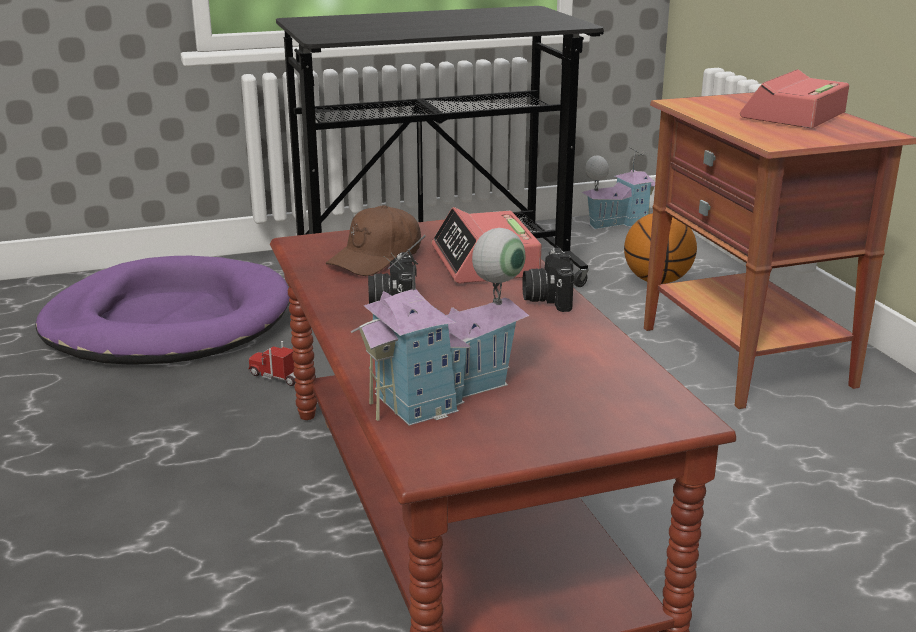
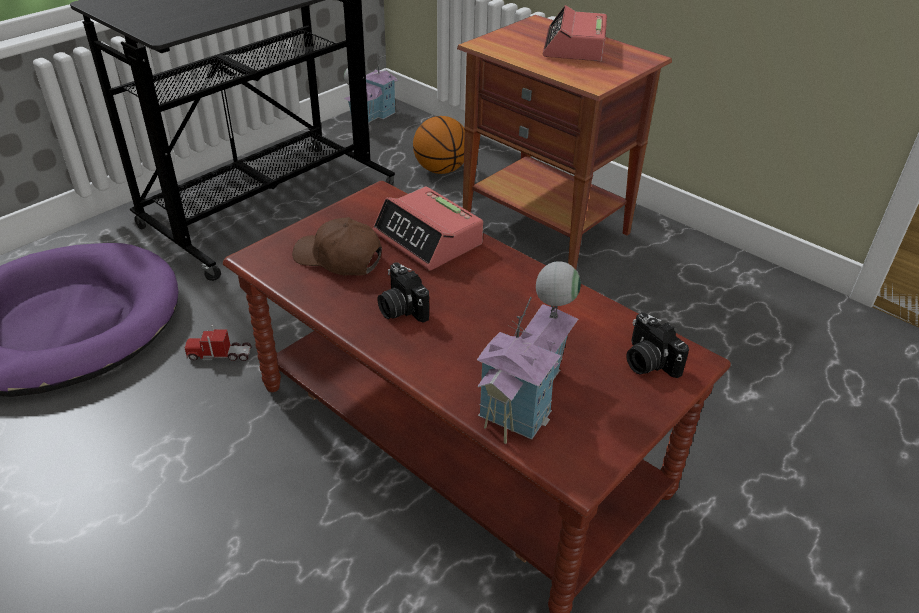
camera: 30 degrees left, 15 degrees up
brown cap [326,205,421,276] -> brown cap turned 105 degrees clockwise [292,217,382,276]
camera [522,248,574,312] -> camera moved to [626,312,689,378]

